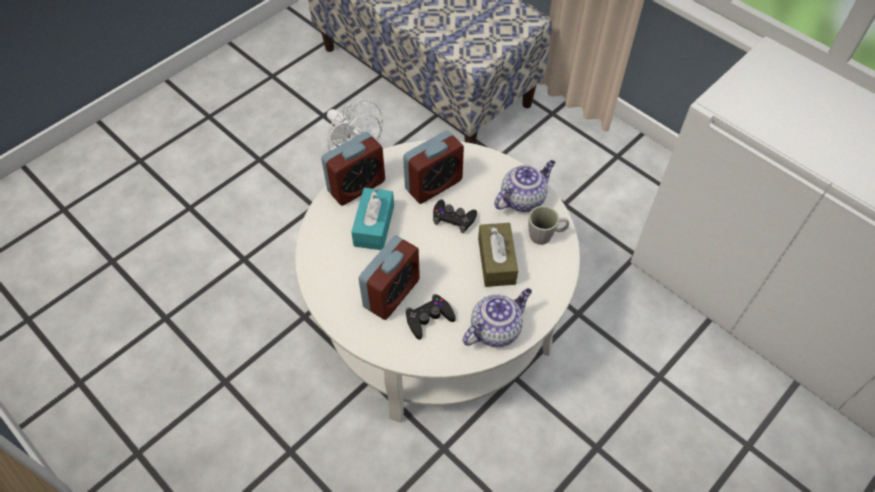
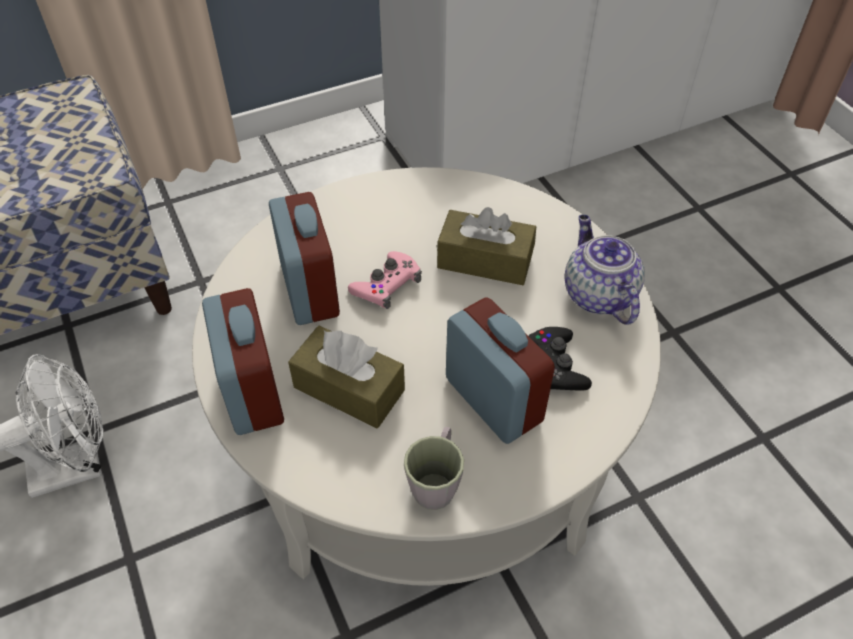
camera: 70 degrees left, 5 degrees down
turquoise tissue box [351,187,394,250] -> brown tissue box [288,326,405,428]
black game controller [433,199,477,233] -> pink game controller [348,251,422,309]
teapot [494,160,556,212] -> none
grey mug [528,206,569,245] -> grey mug moved to [404,427,464,510]

